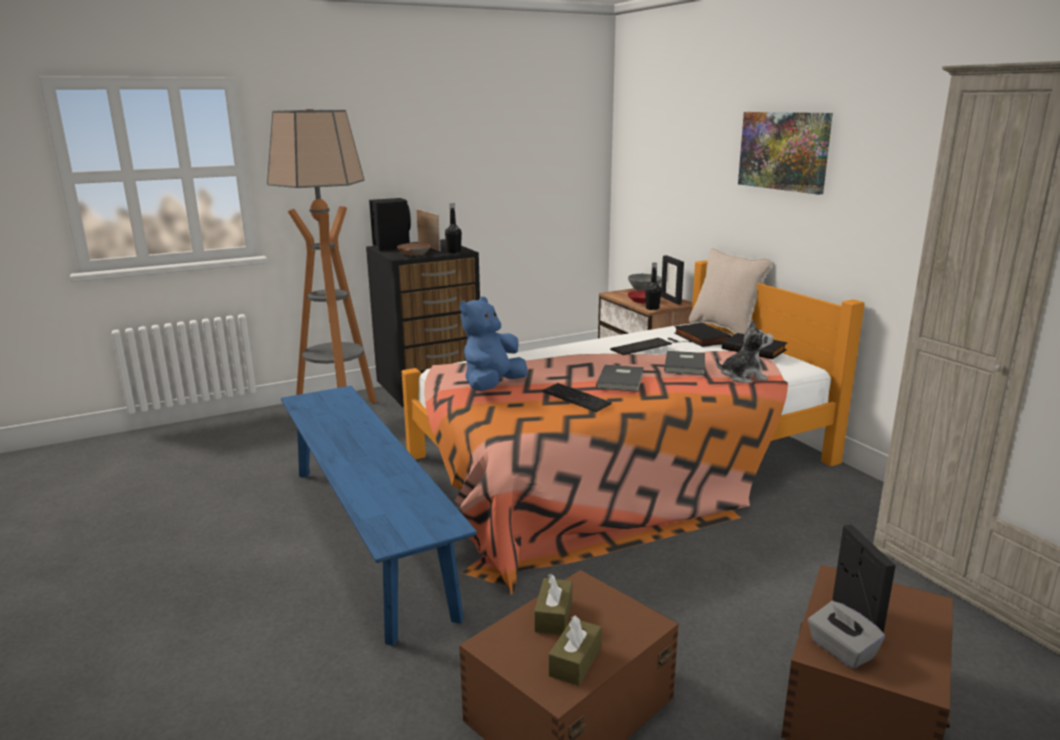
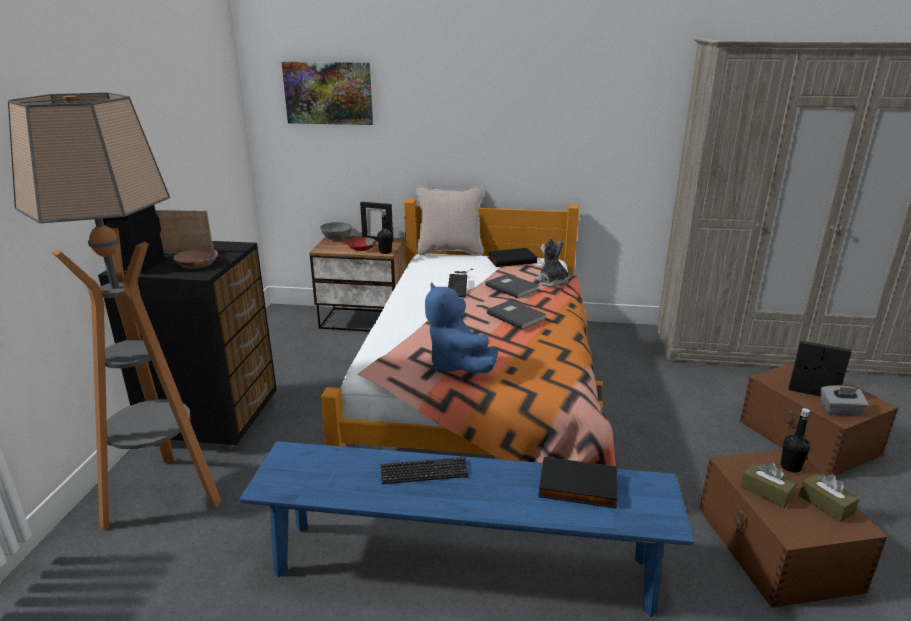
camera: 55 degrees left, 5 degrees up
black bottle [445,203,462,253] -> black bottle moved to [780,408,810,473]
keyboard [542,383,612,412] -> keyboard moved to [381,457,469,484]
black book [674,322,731,347] -> black book moved to [538,457,618,509]
plush toy [715,319,773,383] -> plush toy turned 60 degrees counterclockwise [535,237,571,287]
picture [738,112,833,195] -> picture moved to [282,62,373,125]

